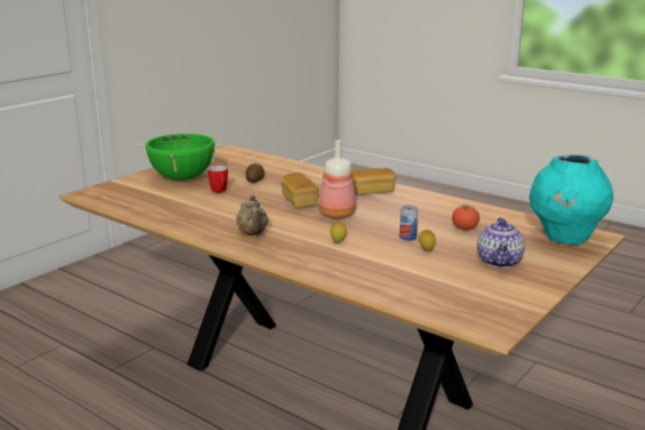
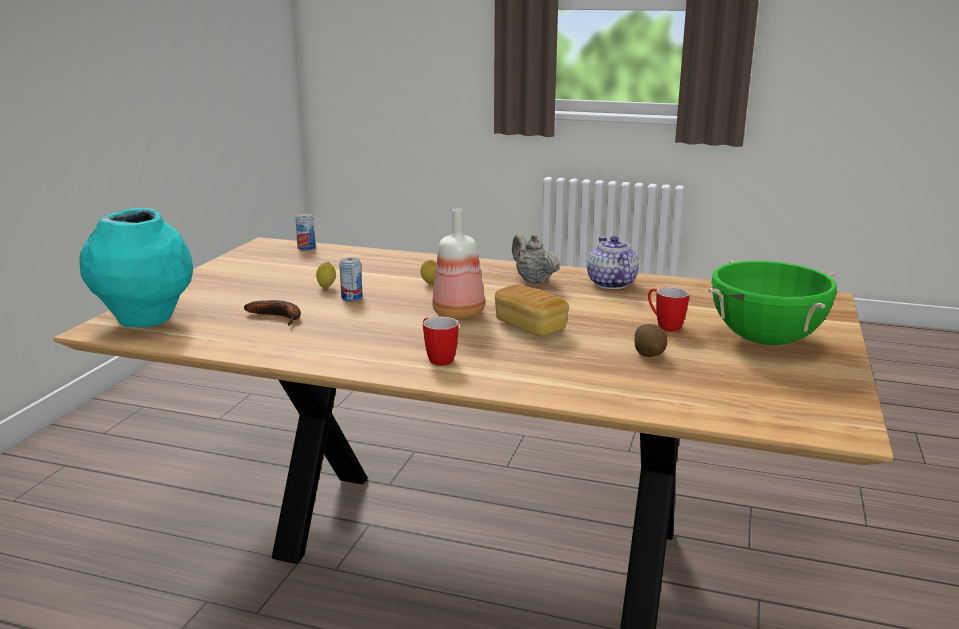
camera: 160 degrees right, 0 degrees up
bread [352,168,396,195] -> mug [423,317,459,366]
tomato [452,204,480,230] -> banana [244,300,301,325]
teapot [477,218,525,268] -> teapot moved to [587,236,639,289]
none -> can [295,213,316,250]

